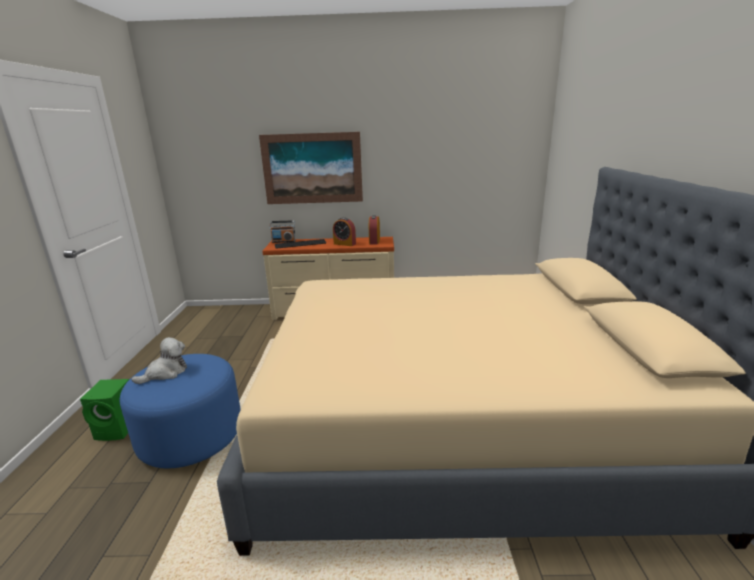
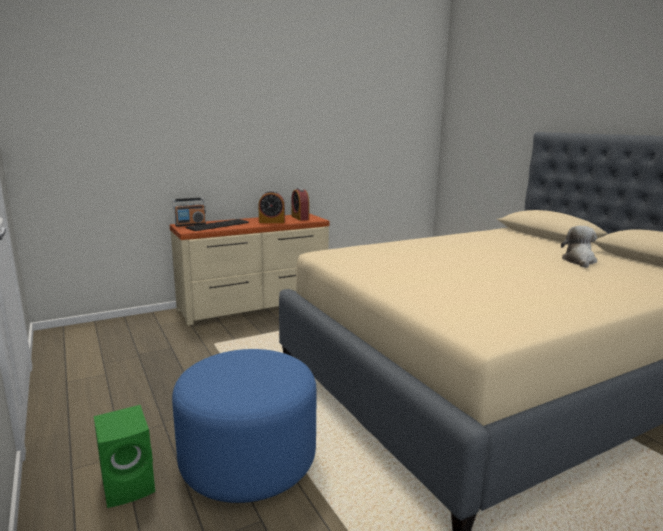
camera: 30 degrees left, 5 degrees down
plush toy [131,337,187,384] -> plush toy moved to [561,226,597,268]
picture [259,132,363,204] -> none

